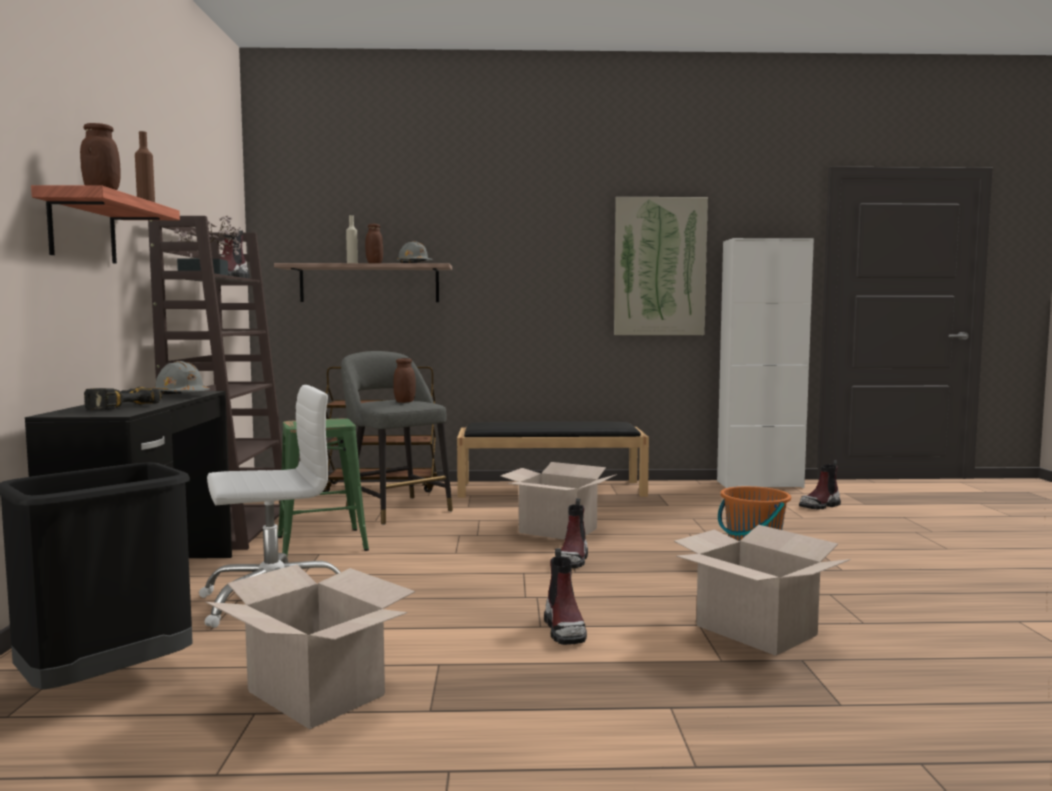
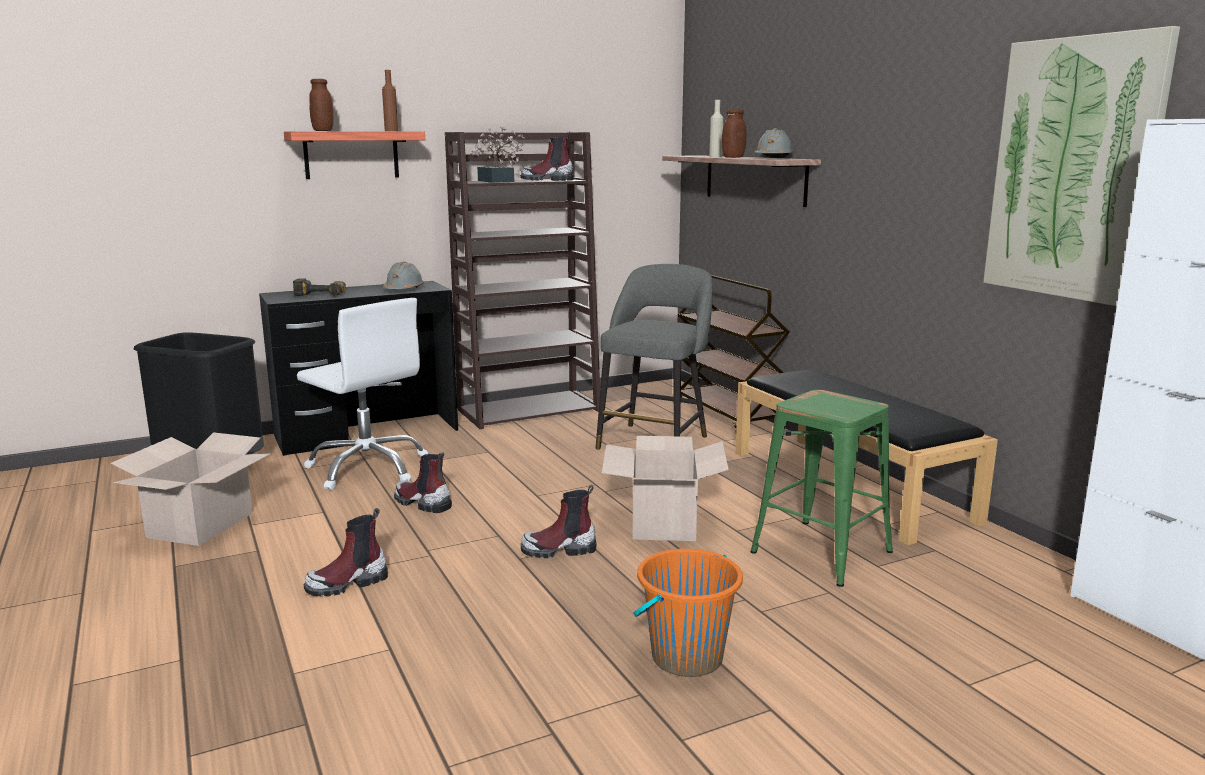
camera: 65 degrees right, 10 degrees up
green stool [278,418,369,556] -> green stool moved to [751,390,893,587]
brown jar [393,358,416,403] -> none
cardboard box [674,525,851,656] -> none
boot [799,460,841,510] -> boot moved to [394,452,452,513]

